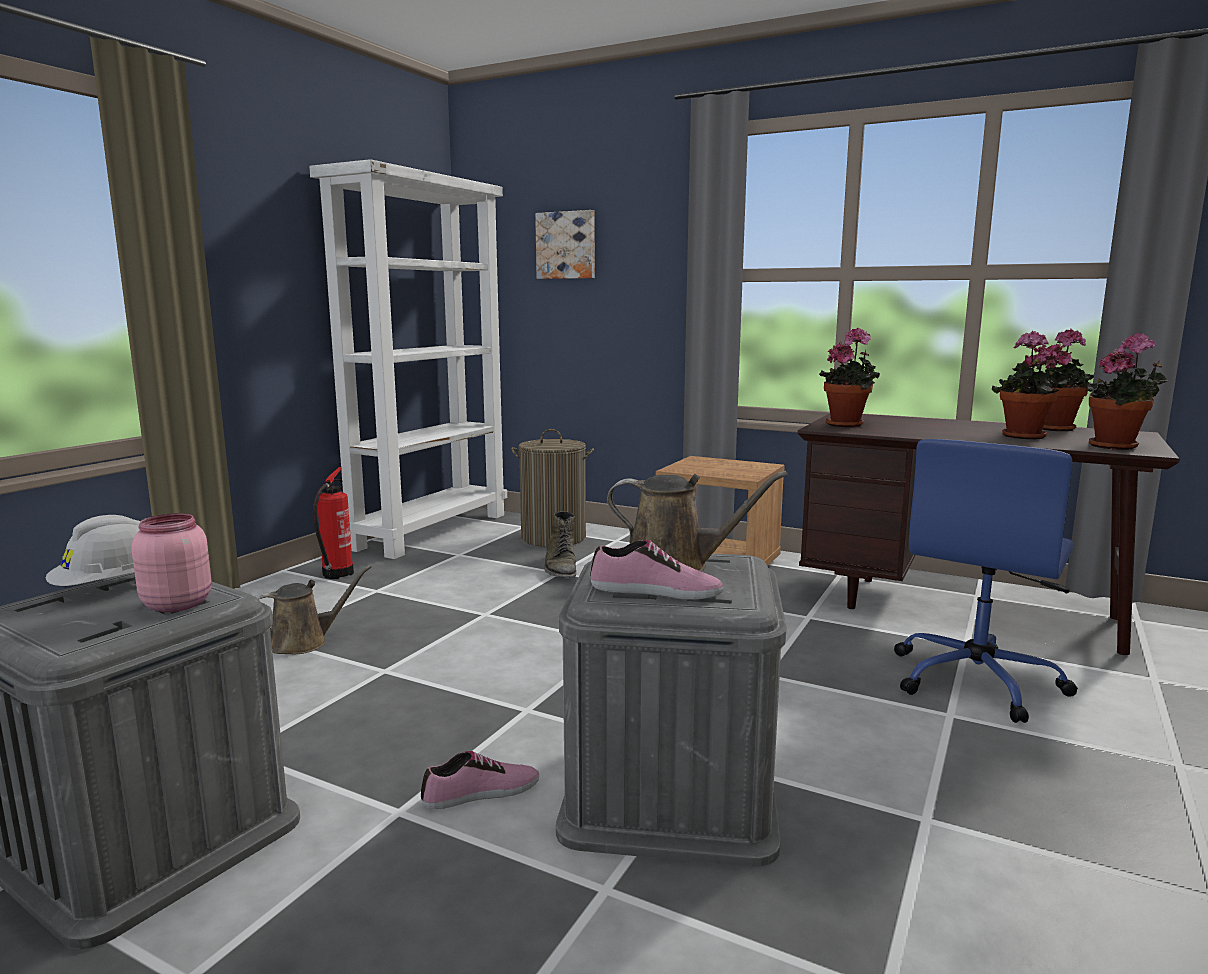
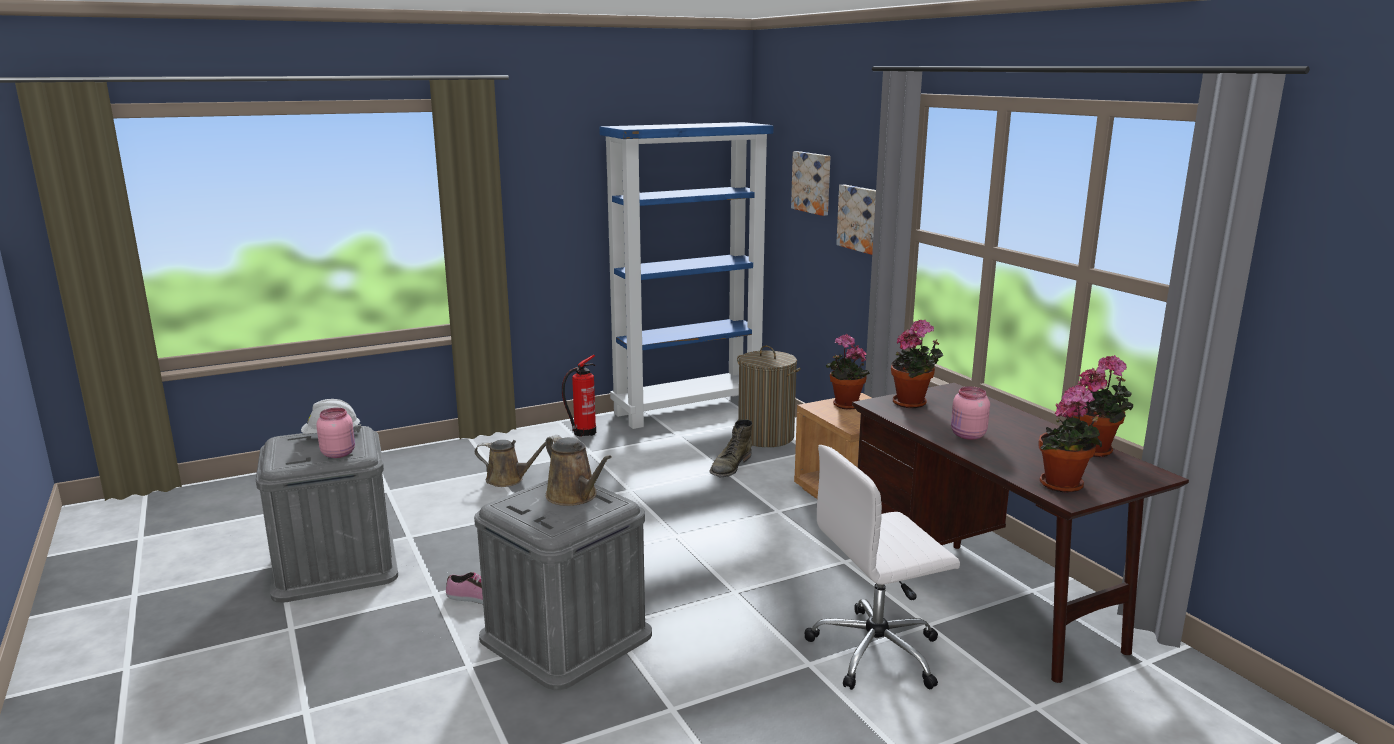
camera: 35 degrees right, 5 degrees up
white bookcase [309,159,507,559] -> blue bookcase [599,122,774,429]
shoe [590,540,723,600] -> none
blue office chair [894,439,1078,723] -> white office chair [804,445,960,690]
potted plant [992,331,1068,440] -> potted plant moved to [826,334,870,410]
none -> picture [836,185,876,255]
none -> pink jar [951,386,990,440]

